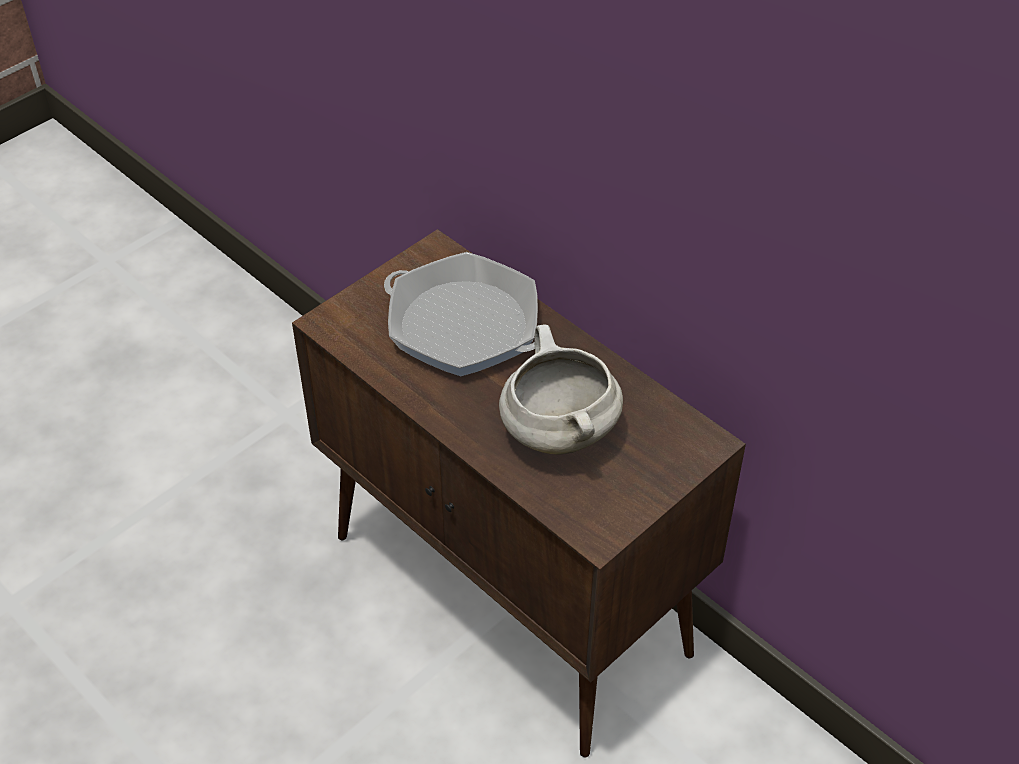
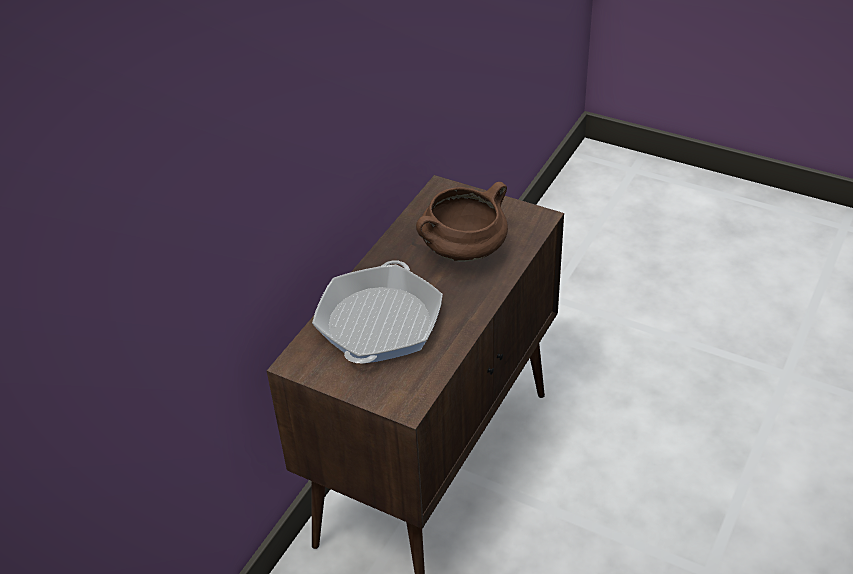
camera: 105 degrees left, 5 degrees down
white cooking pot [499,324,623,455] -> brown cooking pot [416,182,508,262]

